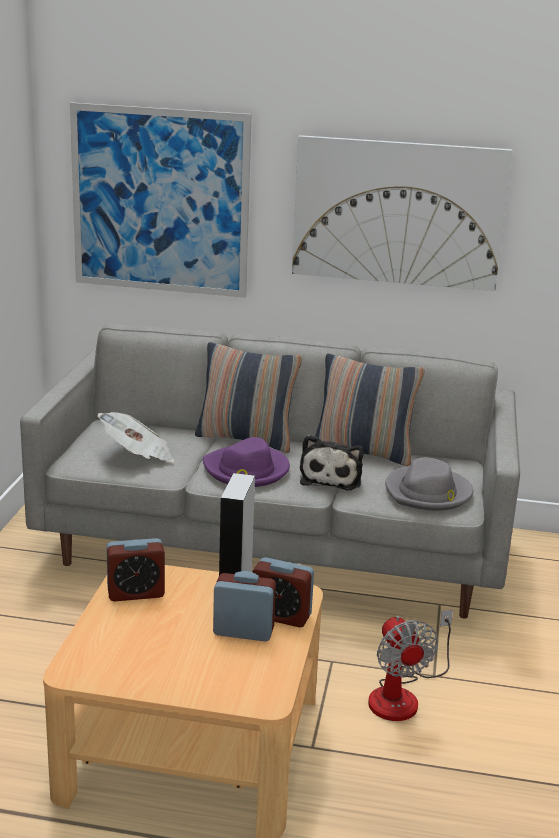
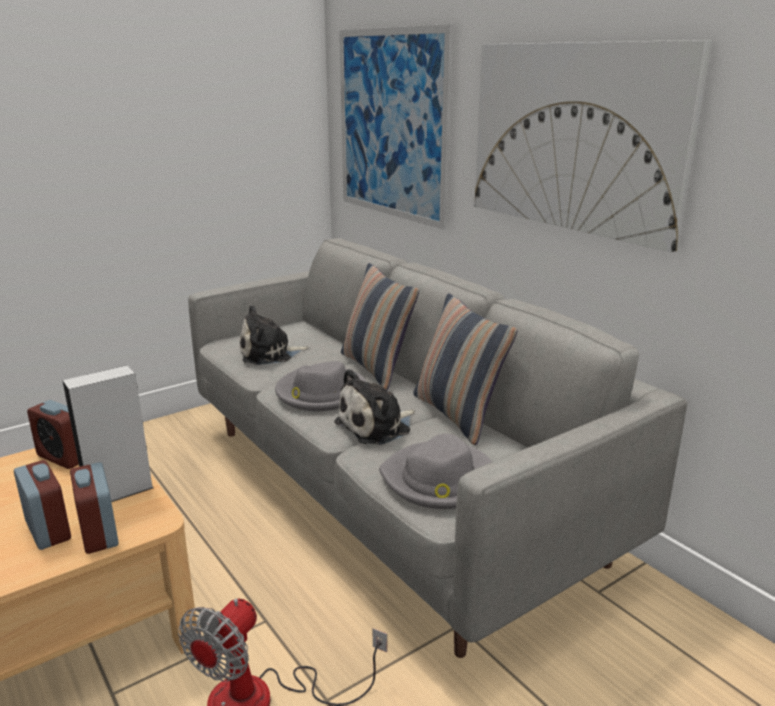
camera: 45 degrees right, 0 degrees up
newspaper [98,412,174,463] -> plush toy [240,305,310,365]
purple hat [203,437,290,487] -> grey hat [275,361,366,411]

